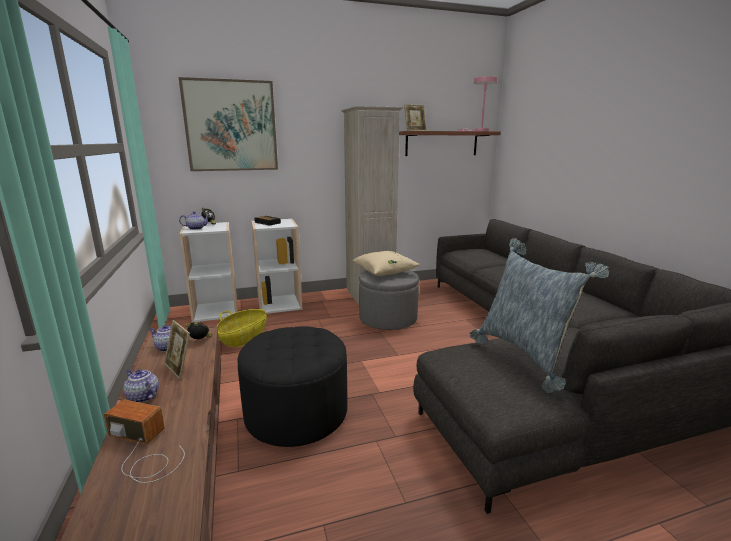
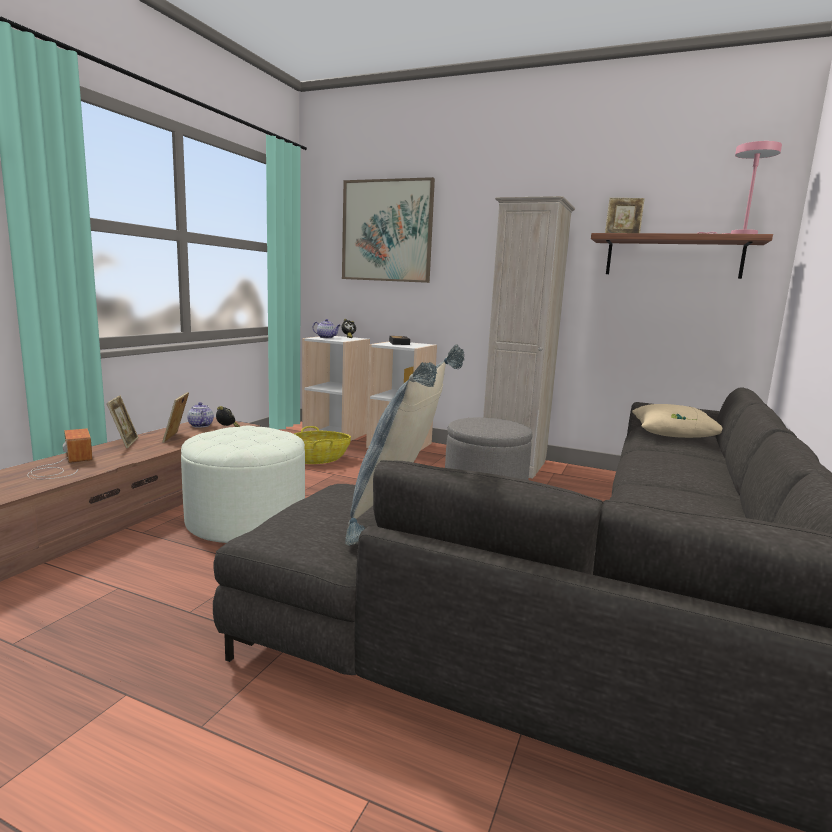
camera: 40 degrees right, 5 degrees down
teapot [123,369,159,403] -> picture frame [107,395,138,449]
black ottoman [237,326,347,447] -> white ottoman [181,426,305,543]
beige pillow [352,251,420,276] -> beige pillow moved to [632,404,722,438]

